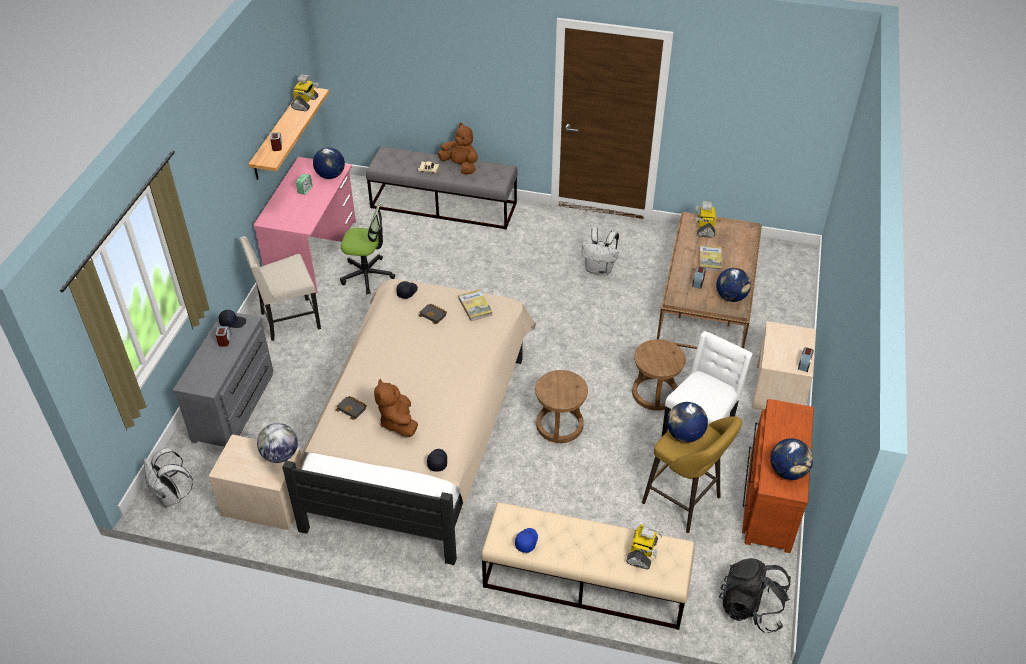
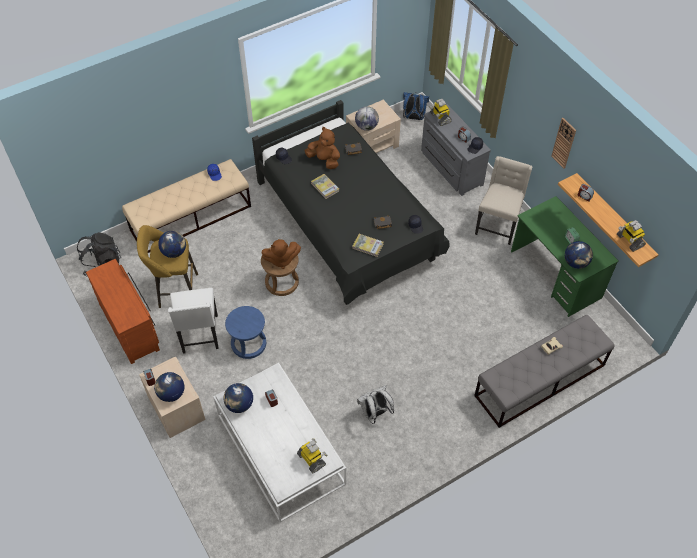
camera: 135 degrees right, 10 degrees up
white backpack [144,448,193,508] -> blue backpack [403,92,429,120]
pink desk [253,157,356,293] -> green desk [511,196,618,317]
beige bed [282,279,536,565] -> black bed [252,100,450,305]
office chair [340,200,395,295] -> none
brown plush toy [438,123,478,175] -> brown plush toy moved to [261,239,301,269]
toy robot [626,523,664,570] -> toy robot moved to [429,99,452,126]
brown stool [632,339,686,411] -> blue stool [225,306,266,359]
brown coffee table [657,212,762,349] -> white coffee table [213,363,346,522]
book [699,245,722,272] -> book moved to [311,174,339,199]
globe [770,438,813,480] -> globe moved to [154,372,184,402]
none -> wall clock [552,118,576,168]

